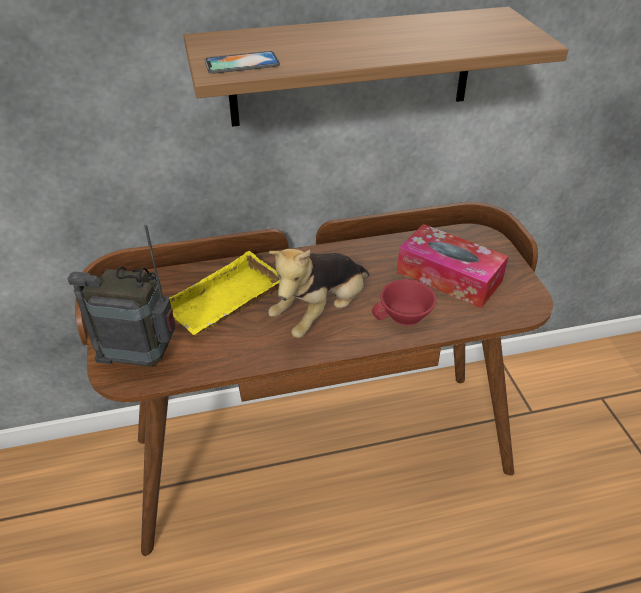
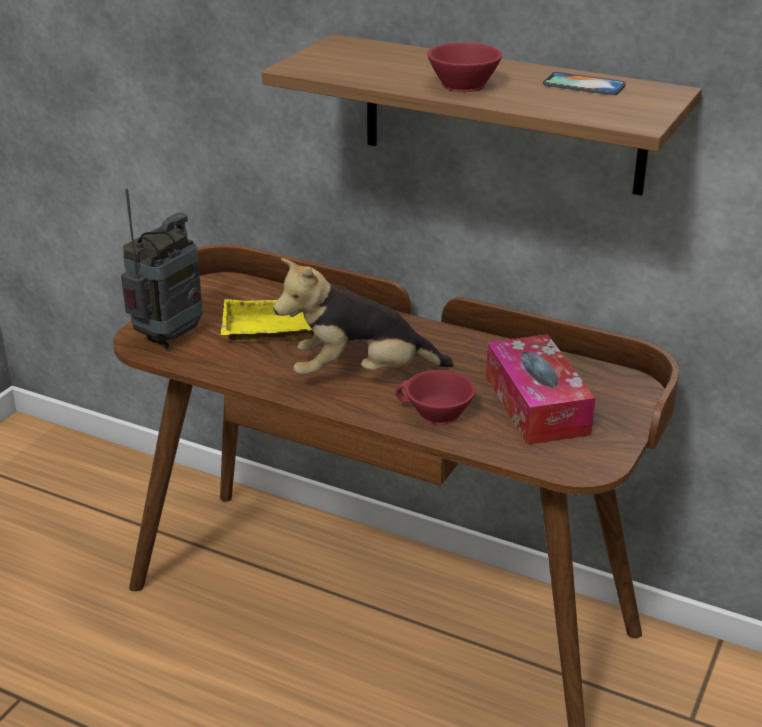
camera: 40 degrees right, 10 degrees down
radio [67,225,176,367] -> radio turned 75 degrees clockwise [121,188,203,349]
phone [205,51,280,73] -> phone moved to [543,72,626,95]
none -> red cup [427,43,502,92]

